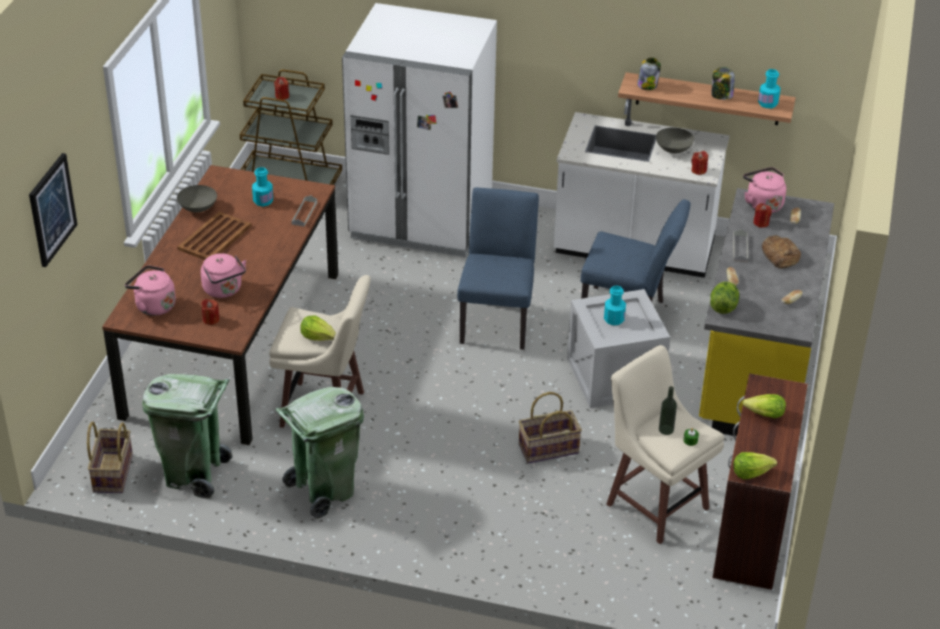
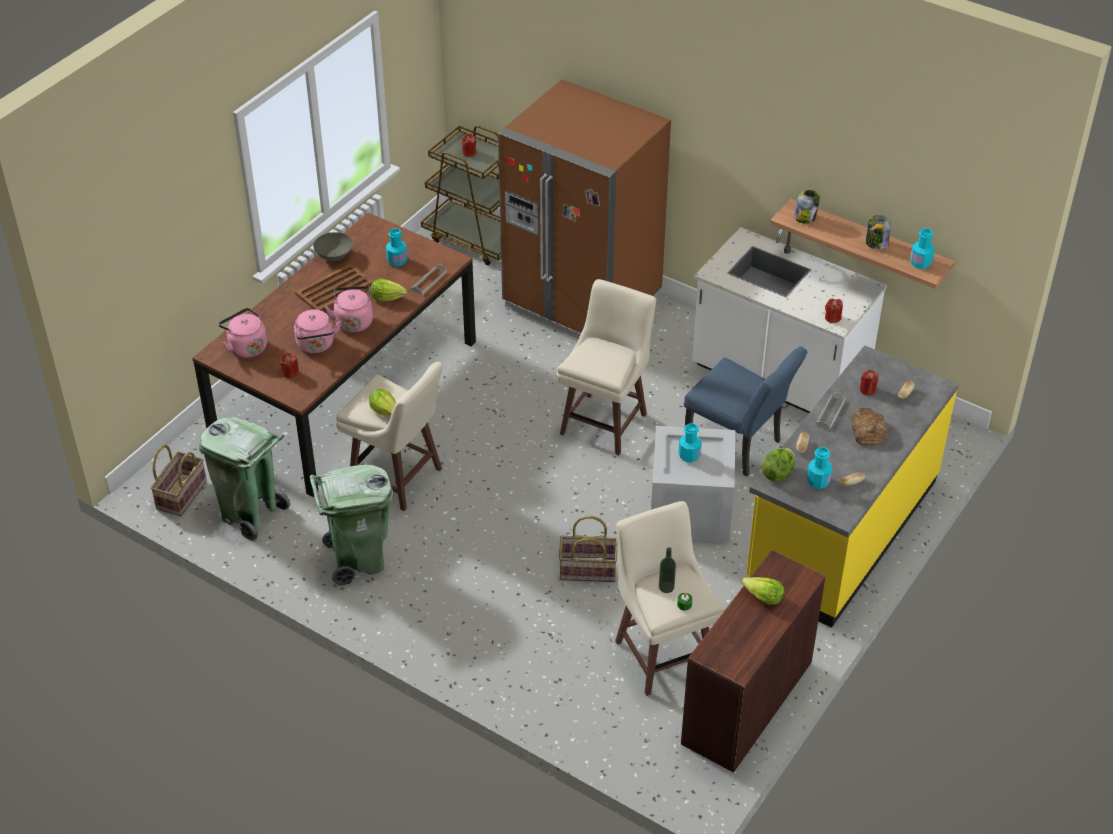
camera: 20 degrees right, 5 degrees up
picture [29,153,78,267] -> none
white fridge [342,3,497,257] -> brown fridge [498,79,671,339]
blue chair [457,187,539,350] -> beige stool [556,279,656,455]
grey bowl [656,128,694,153] -> none
lettuce [733,452,777,479] -> lettuce moved to [371,279,408,301]
pink kettle [743,167,786,213] -> pink kettle moved to [325,286,373,332]
none -> turquoise bottle [807,447,832,489]

